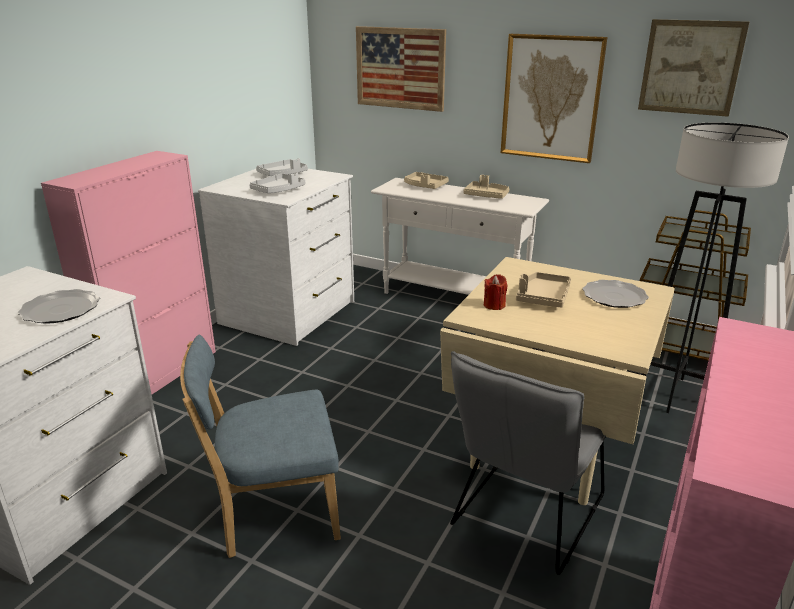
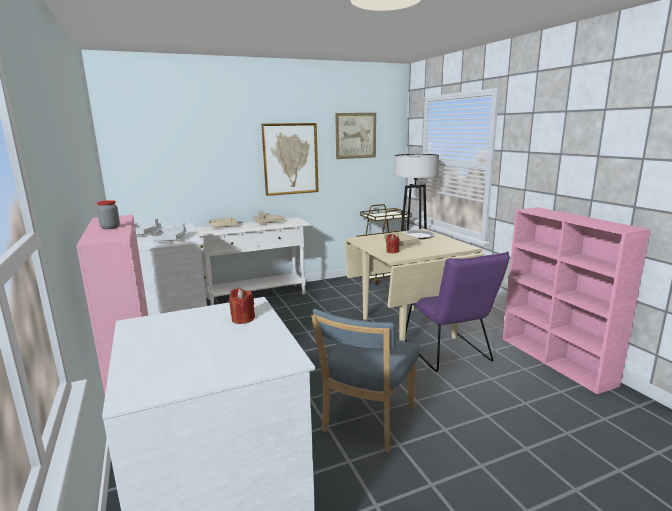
camera: 50 degrees left, 10 degrees down
plate [18,289,100,324] -> red candle [229,288,255,324]
picture [356,26,446,112] -> none
grey chair [450,351,606,575] -> purple chair [405,252,510,372]
none -> jar [97,200,120,229]

